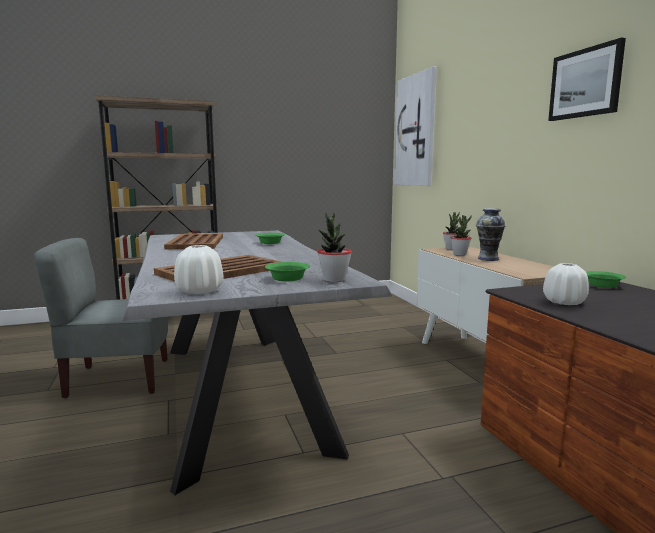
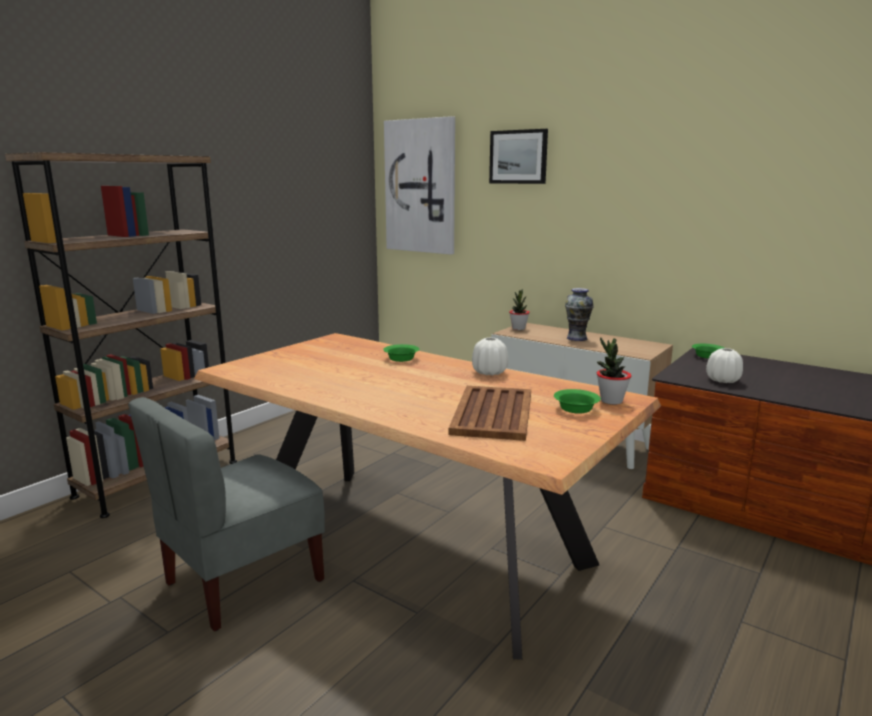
camera: 35 degrees left, 5 degrees up
grey dining table [122,230,392,495] -> brown dining table [194,333,661,660]
brown tray [164,233,223,249] -> none
white vase [174,245,224,294] -> white vase moved to [472,337,508,375]
potted plant [450,215,472,256] -> none
picture [548,38,626,121] -> picture moved to [489,129,548,184]

